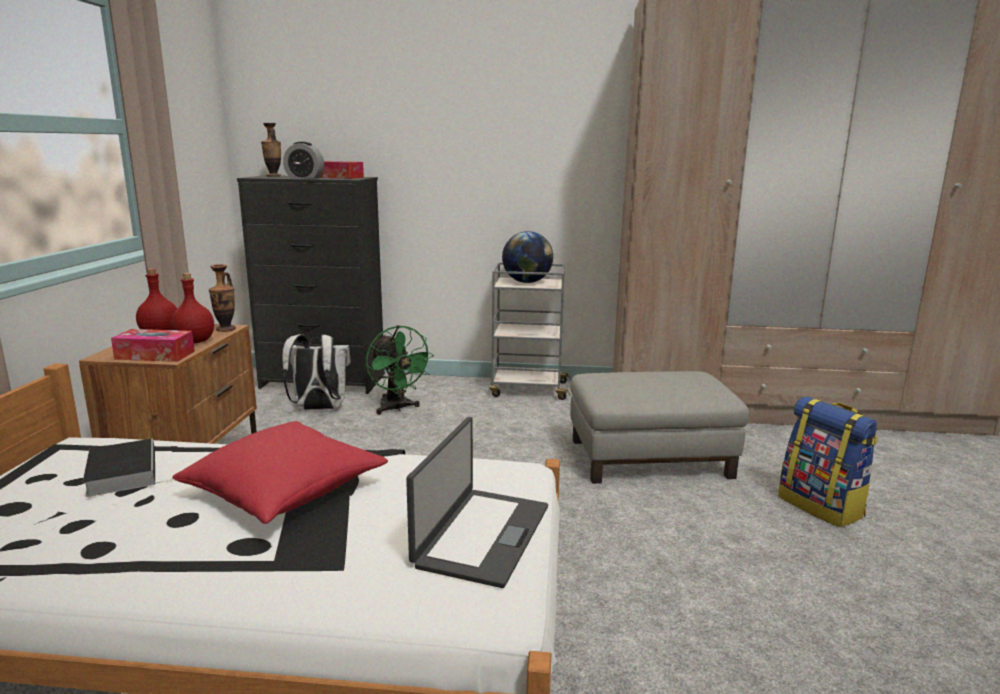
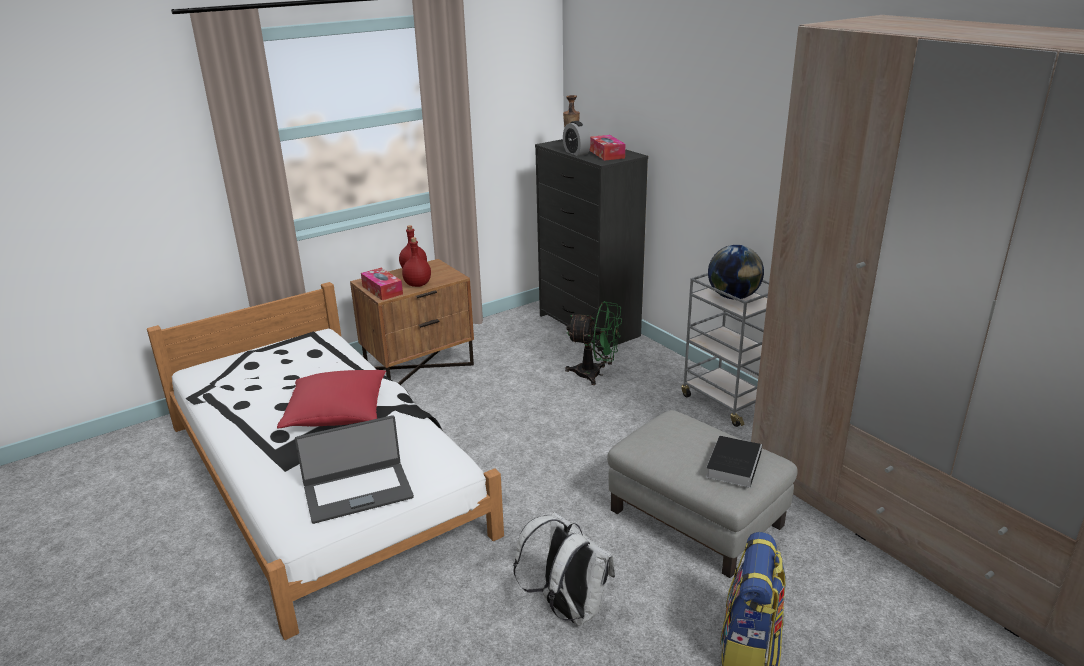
camera: 50 degrees right, 10 degrees up
book [83,439,155,497] -> book moved to [706,436,762,488]
vase [209,264,236,332] -> none
white backpack [282,334,351,410] -> white backpack moved to [513,512,615,626]
green fan [366,325,434,415] -> green fan turned 90 degrees counterclockwise [565,301,622,385]

